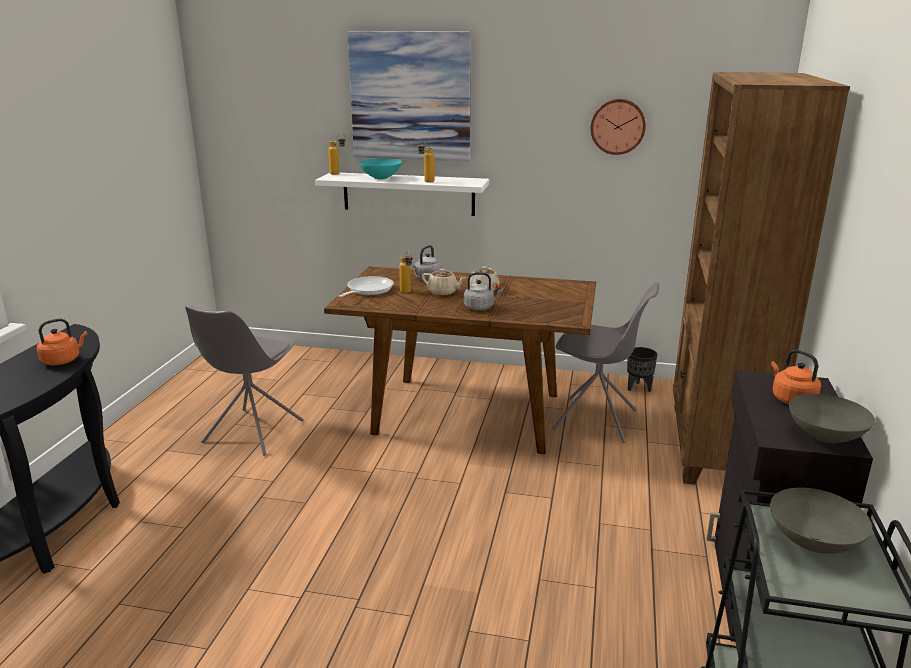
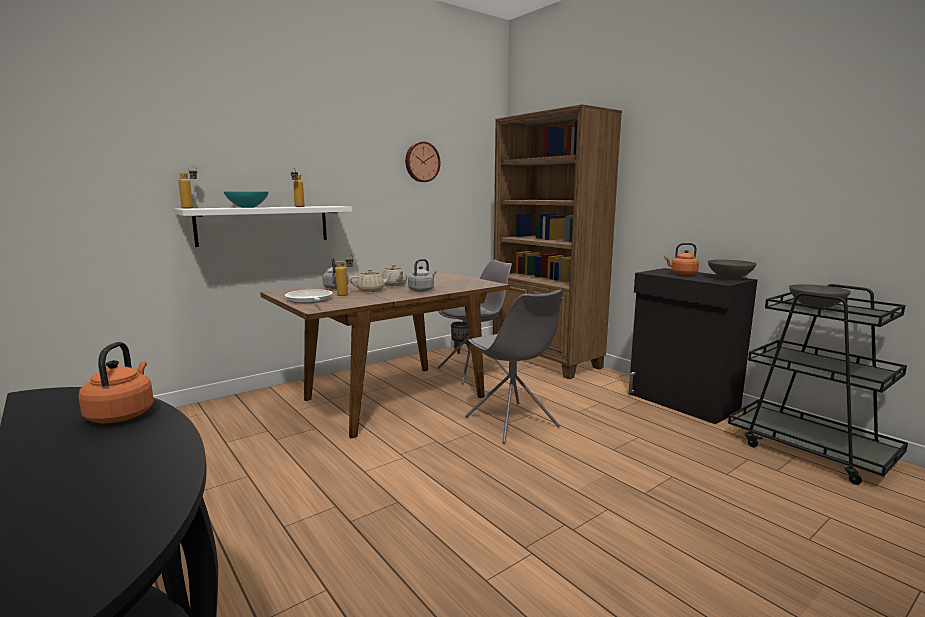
camera: 50 degrees left, 10 degrees down
grey chair [185,305,304,456] -> grey chair moved to [465,290,562,443]
picture [348,31,471,162] -> none

